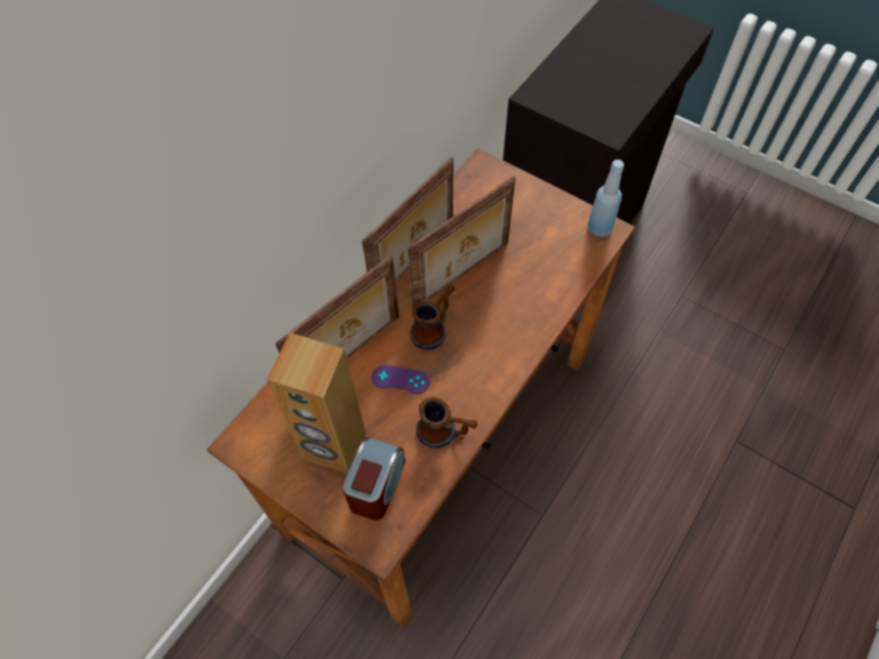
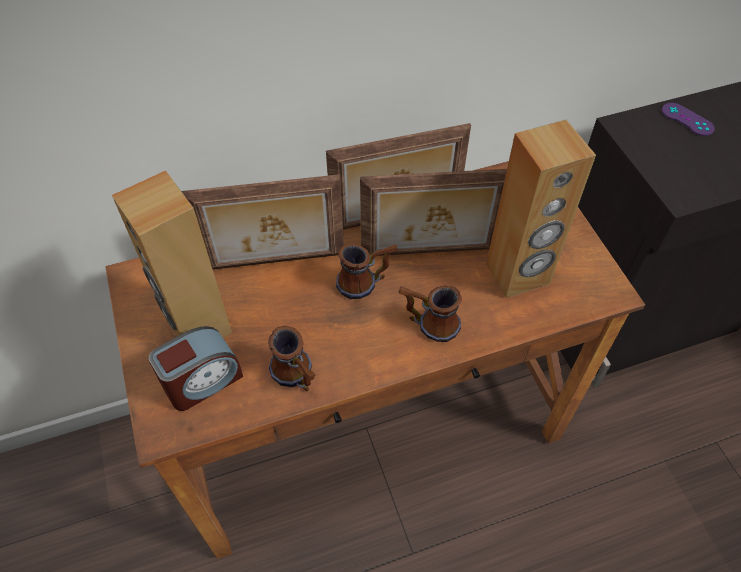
camera: 35 degrees right, 5 degrees down
purple game controller [372,365,430,394] -> purple game controller moved to [662,103,715,136]
blue bottle [588,160,624,237] -> none
none -> mug [399,285,462,342]
none -> brown speaker [486,120,596,298]

